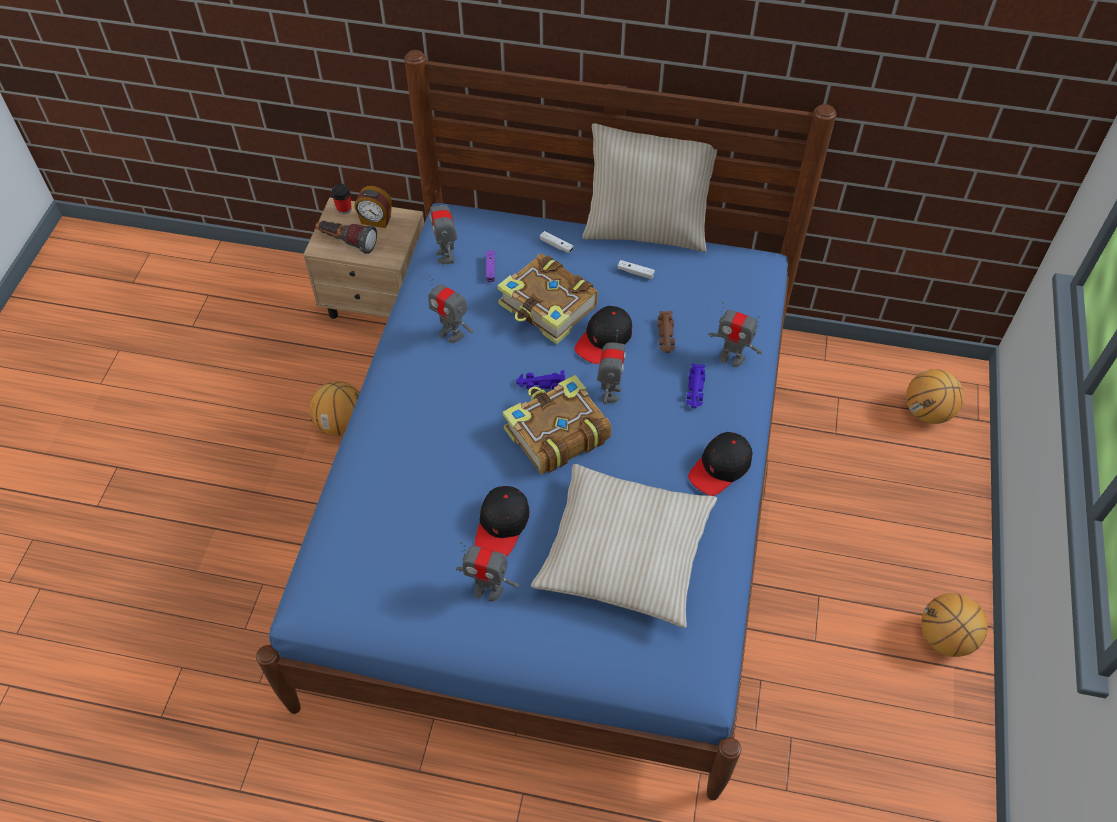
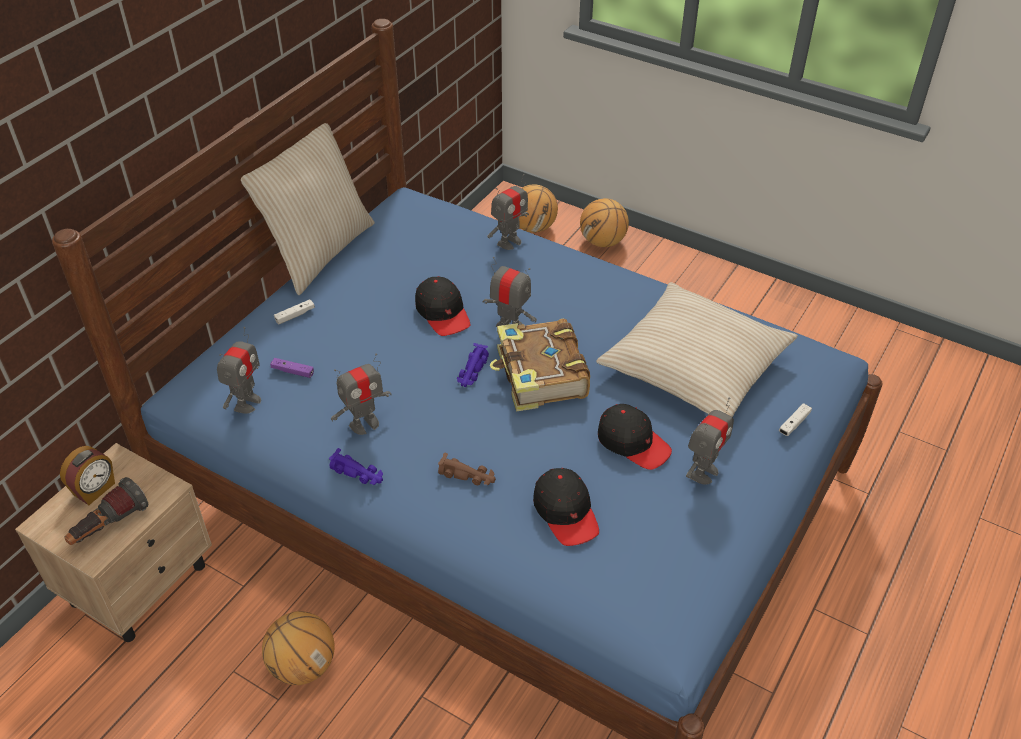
camera: 70 degrees left, 10 degrees down
cup [331,184,352,214] -> none
toy robot [429,191,457,265] -> toy robot turned 75 degrees counterclockwise [217,327,261,414]
book [497,254,598,344] -> none
white game controller [617,260,655,279] -> white game controller moved to [779,403,812,436]
brown toy car [658,311,675,353] -> brown toy car moved to [438,453,496,485]
purple toy car [686,364,705,409] -> purple toy car moved to [329,448,383,485]
black cap [688,432,752,496] -> black cap moved to [533,468,599,546]
basketball [921,593,988,657] -> basketball moved to [580,198,629,247]

